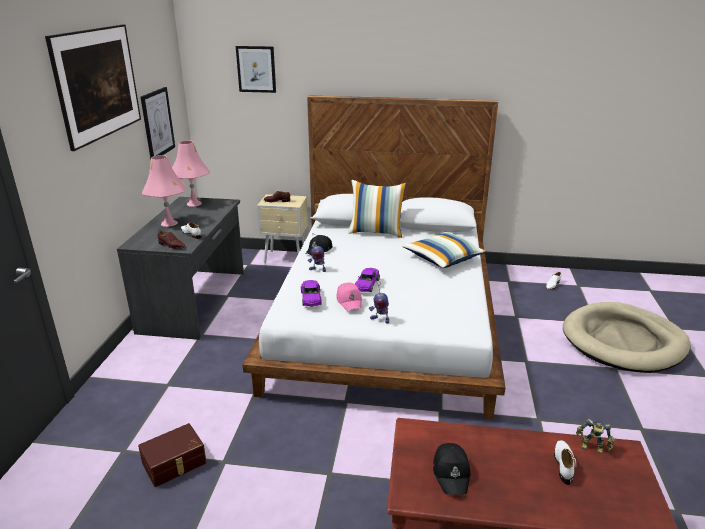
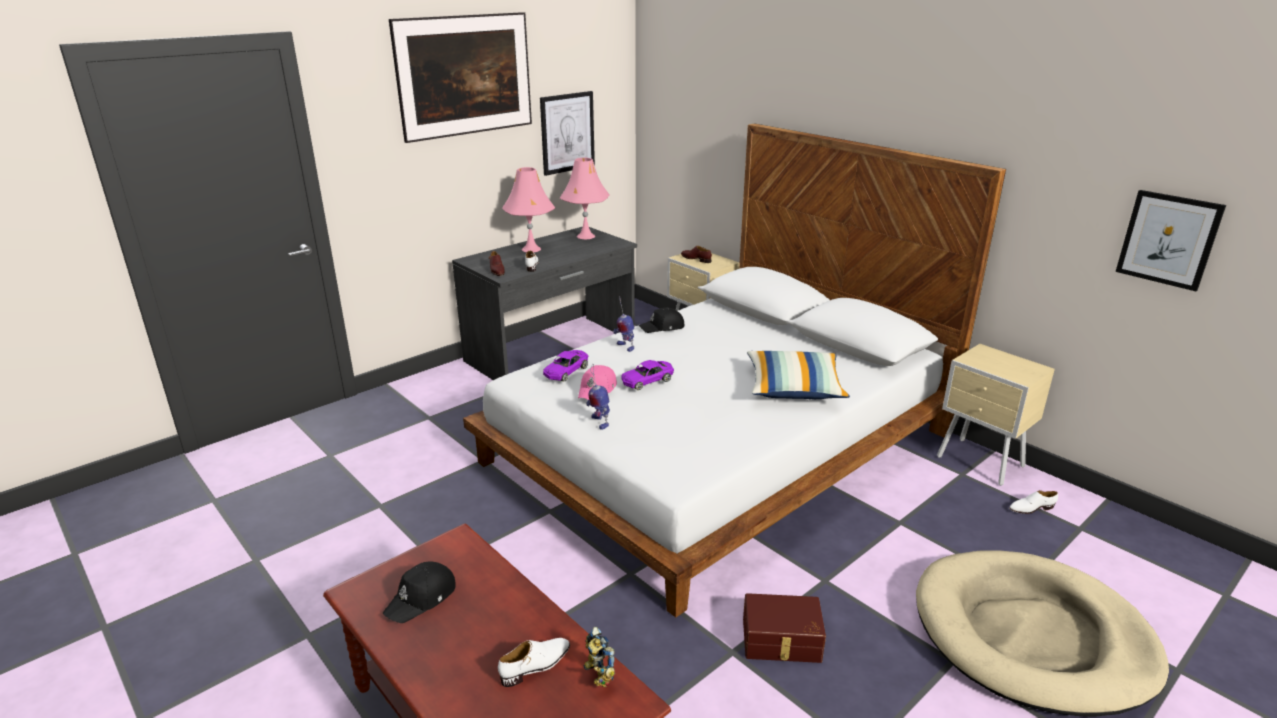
camera: 40 degrees right, 0 degrees up
brown storage box [138,423,207,487] -> brown storage box moved to [743,593,826,663]
picture [236,46,276,93] -> picture moved to [1115,190,1226,291]
pillow [348,180,407,238] -> none
none -> beige nightstand [937,344,1055,486]

